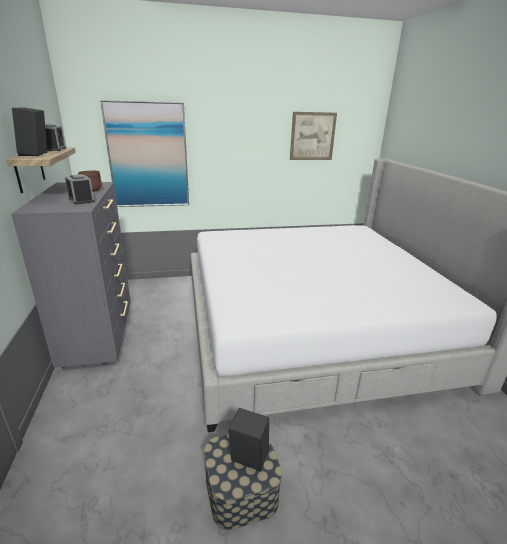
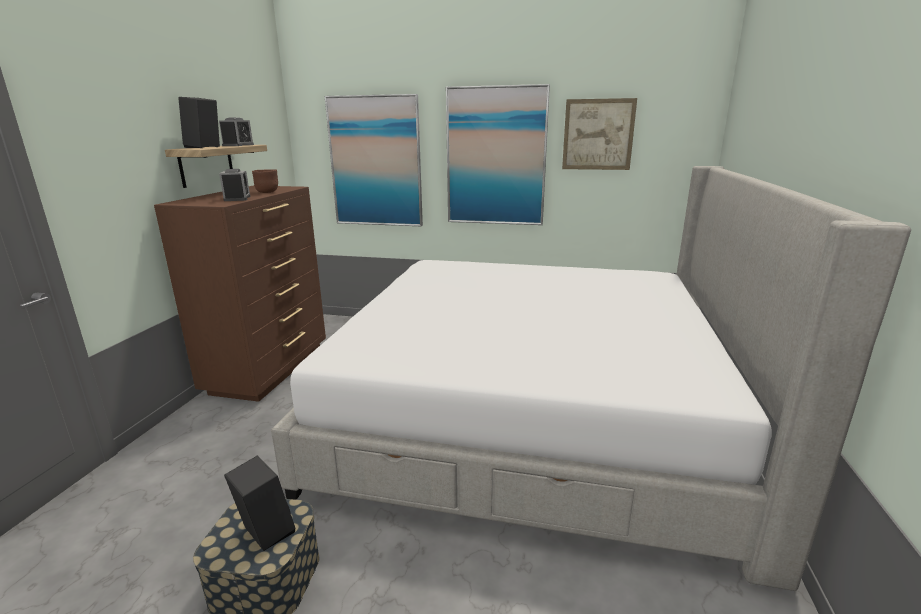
camera: 25 degrees right, 5 degrees down
grey dresser [11,182,131,370] -> brown dresser [154,186,326,402]
none -> picture [446,84,550,225]

